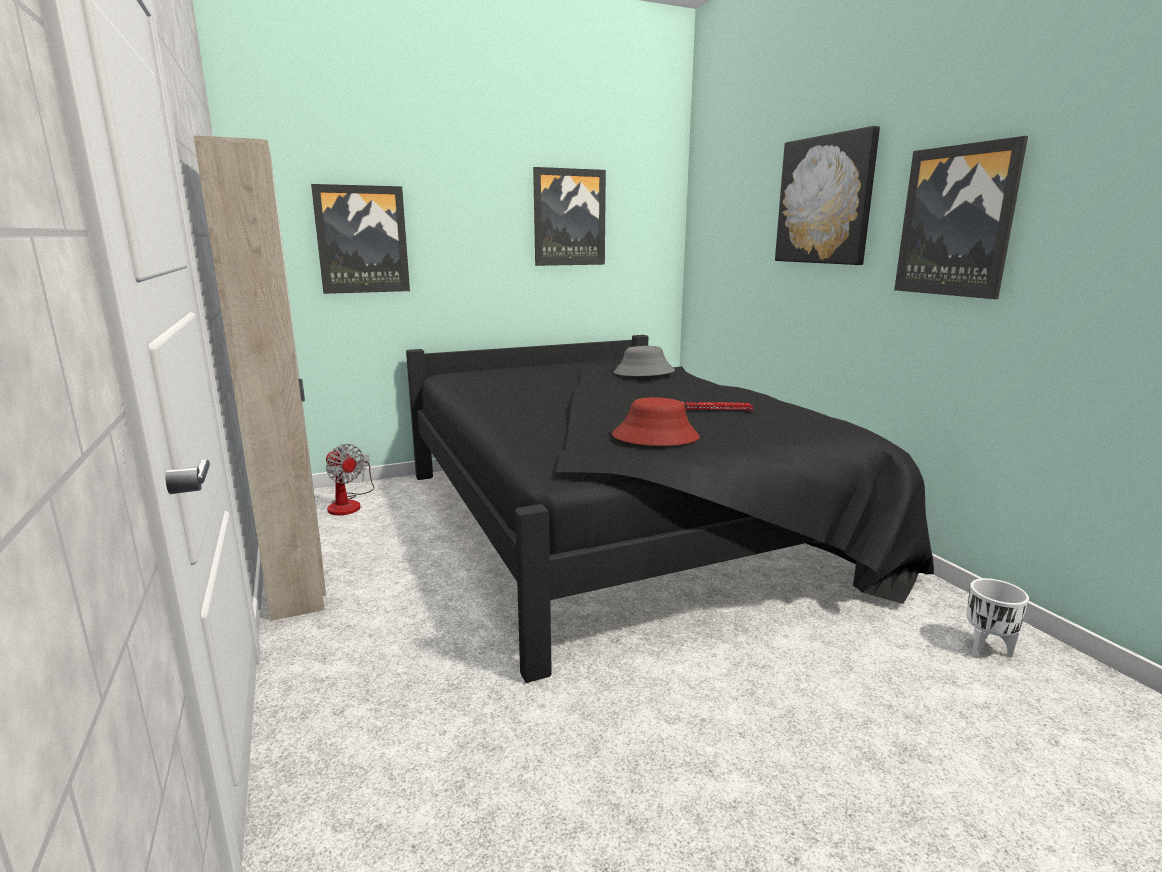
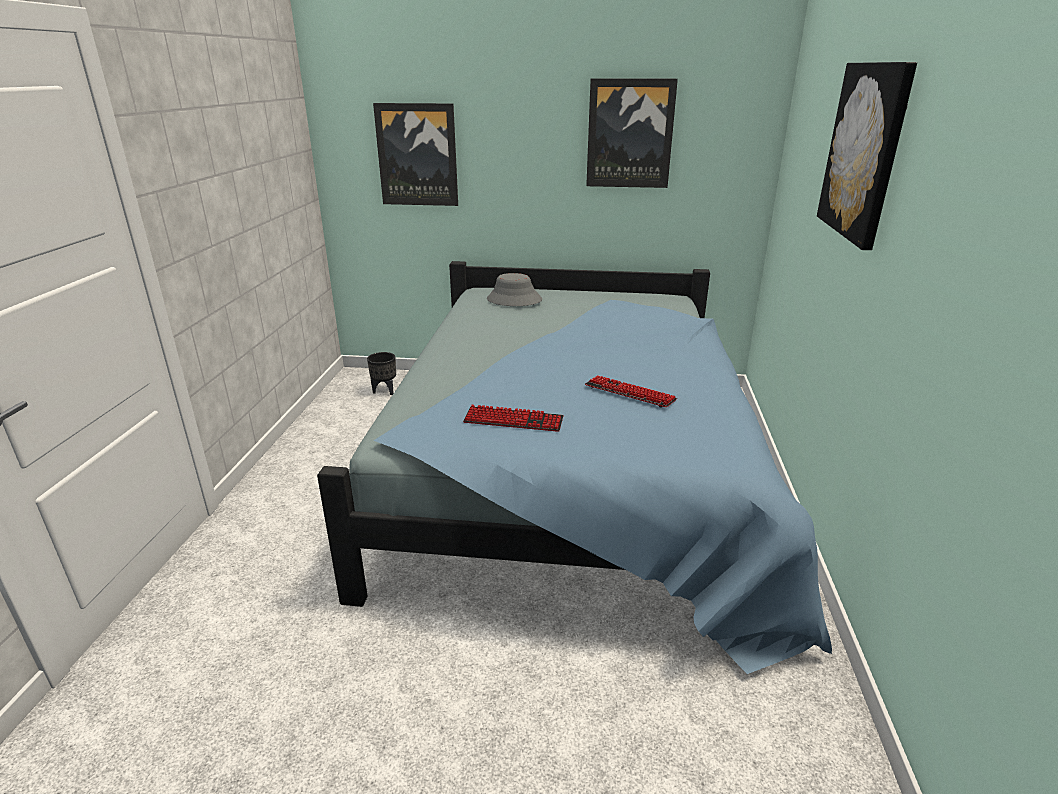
camera: 30 degrees right, 10 degrees up
beige wardrobe [193,135,326,621] -> none
fan [326,444,374,515] -> black planter [367,352,396,395]
black bed [406,335,934,683] -> blue bed [317,261,832,674]
red hat [612,397,700,446] -> keyboard [463,405,564,432]
grey hat [614,346,675,376] -> grey hat moved to [487,273,542,306]
picture [894,136,1028,299] -> none
white planter [966,578,1029,658] -> none

